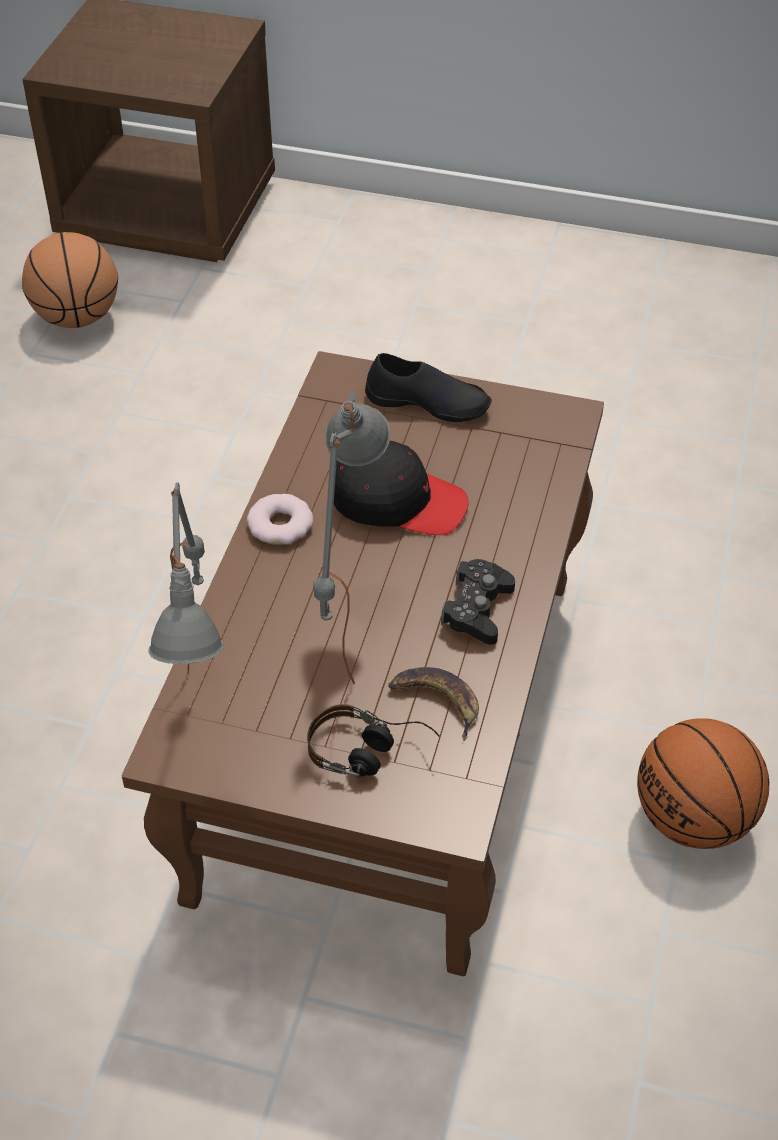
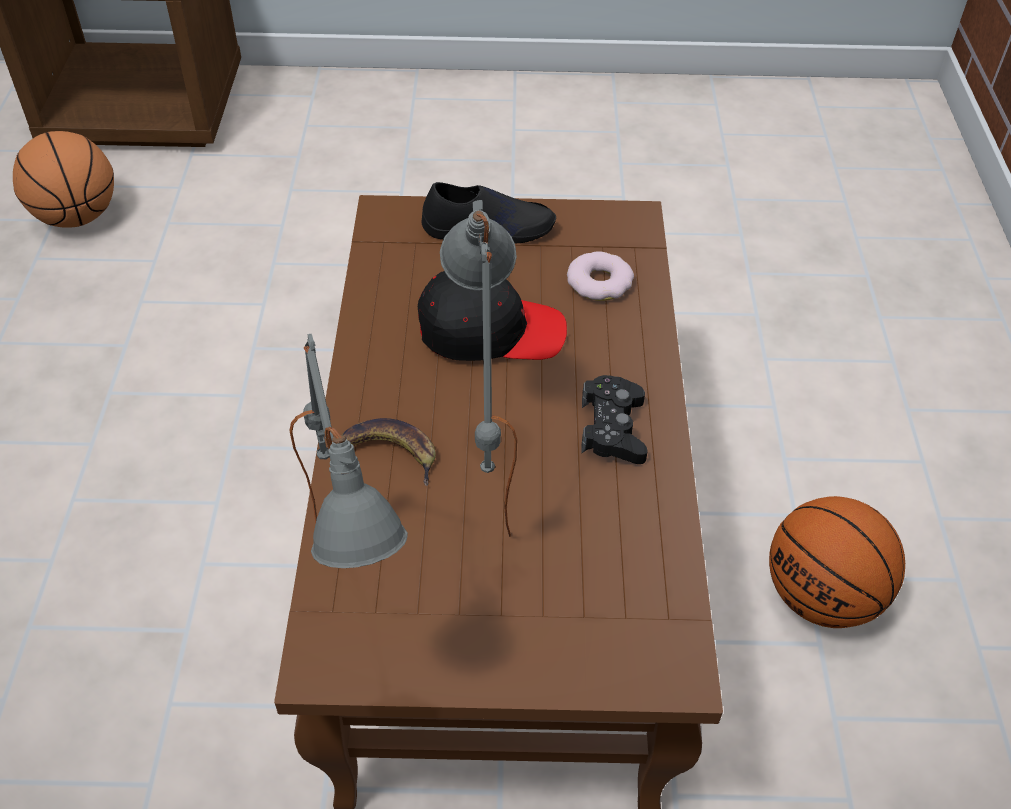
camera: 15 degrees left, 0 degrees up
donut [247,494,313,545] -> donut moved to [567,251,634,301]
headphones [307,704,440,778] -> none
banana [388,667,479,741] -> banana moved to [342,418,436,486]

